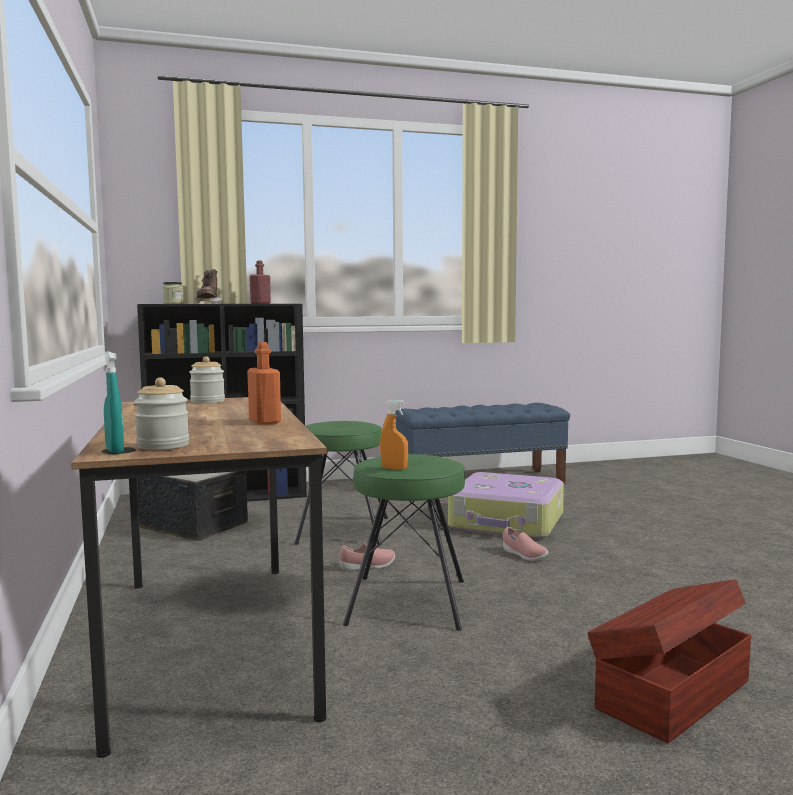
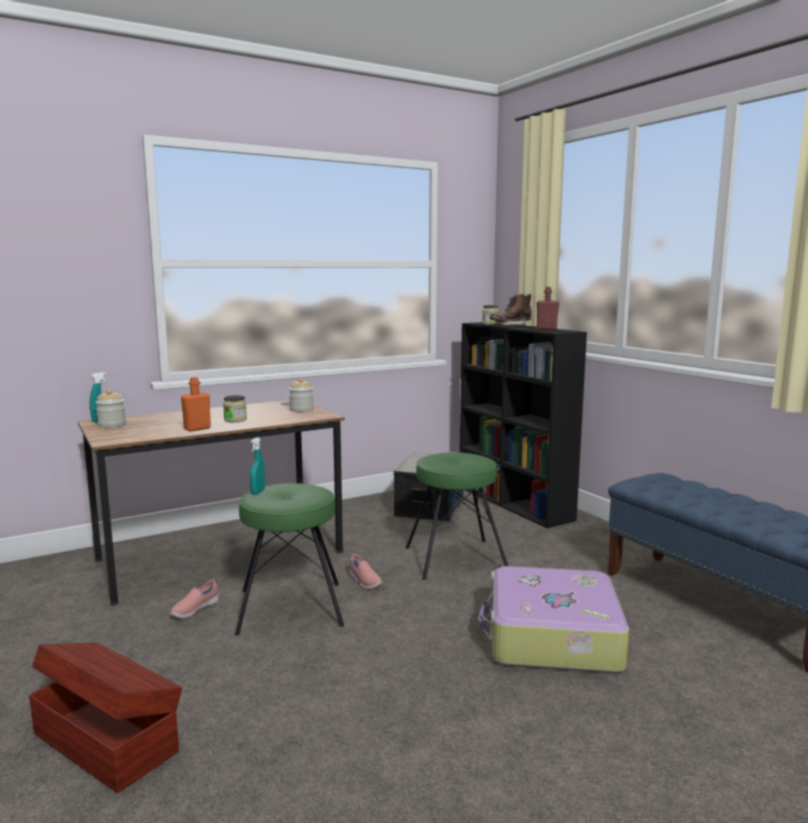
camera: 75 degrees right, 5 degrees up
orange spray bottle [380,400,408,470] -> turquoise spray bottle [250,437,265,495]
pink shoe [503,527,549,561] -> pink shoe moved to [170,580,219,618]
none -> jar [223,395,247,422]

